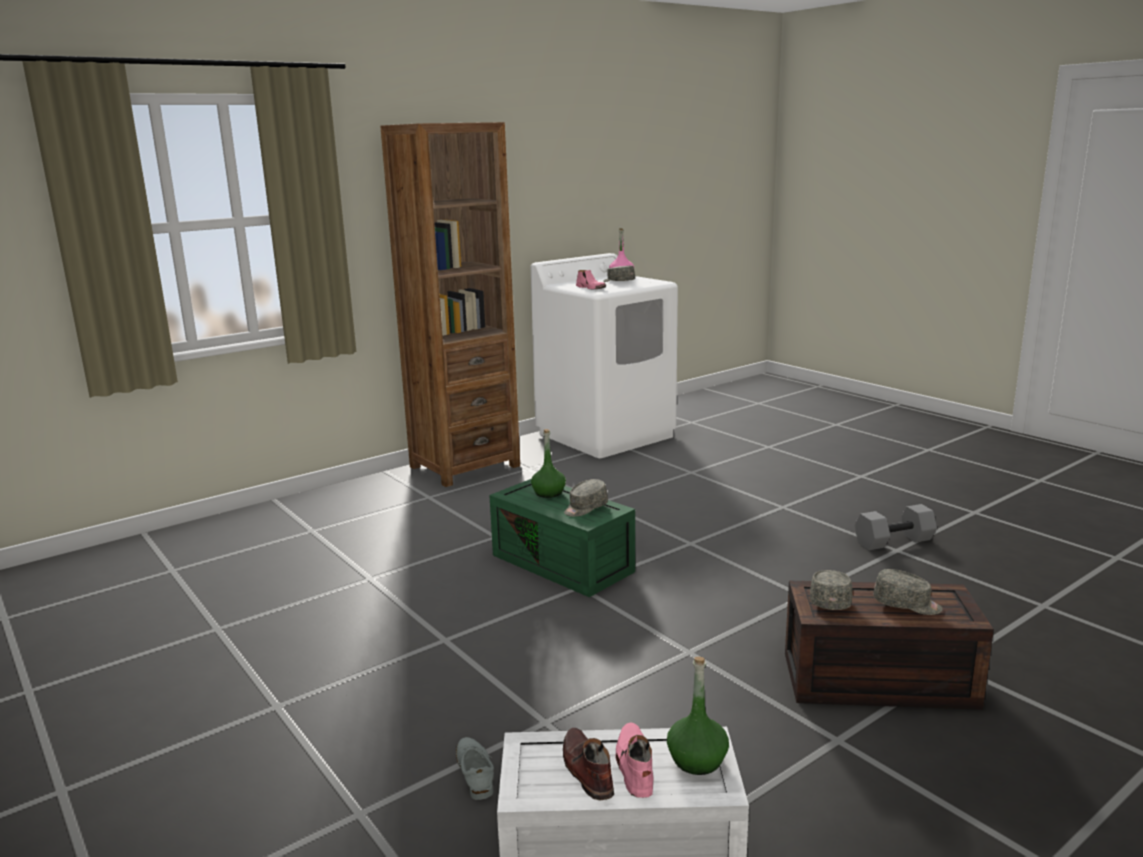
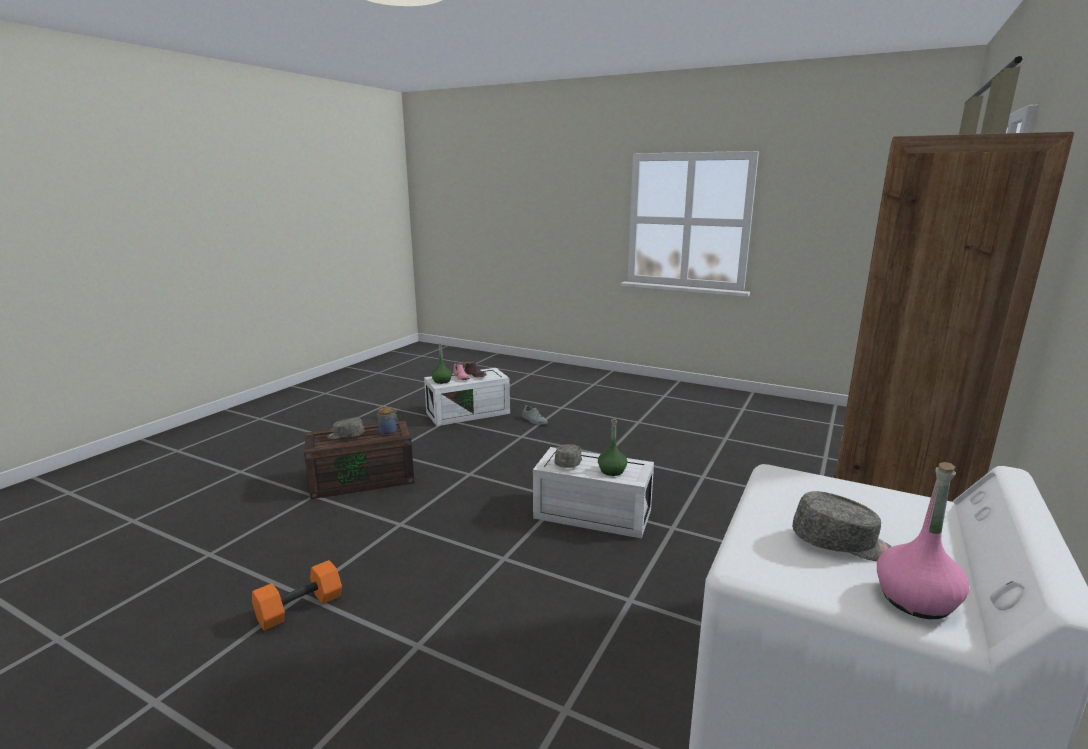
camera: 155 degrees right, 0 degrees up
green storage box [489,479,635,597] -> white storage box [533,447,654,539]
pink shoe [576,270,606,289] -> none
grey cap [810,570,852,610] -> jar [377,407,398,435]
grey dumbbell [855,504,937,550] -> orange dumbbell [252,560,342,631]

